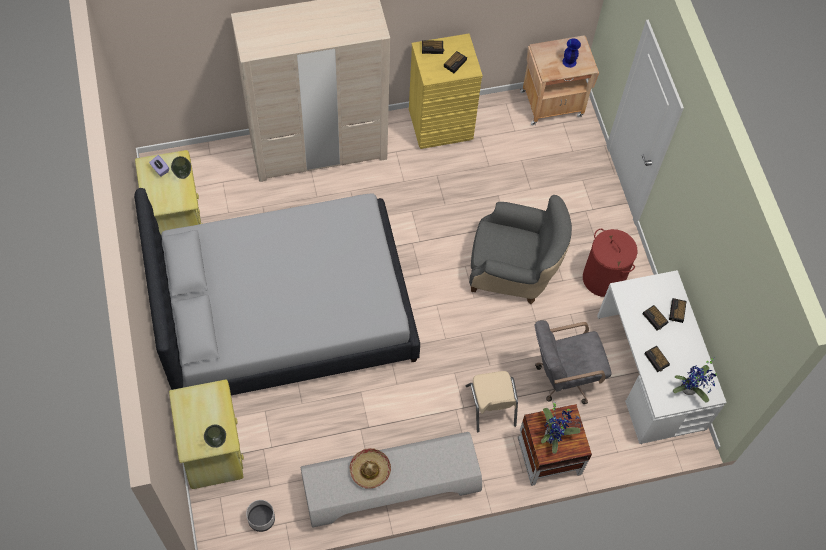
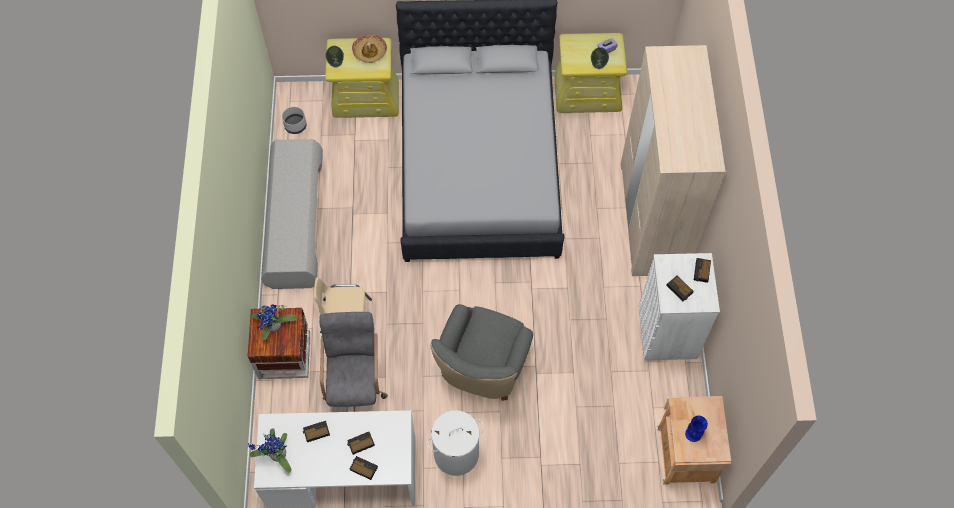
camera: 105 degrees right, 0 degrees up
hat [350,448,391,489] -> hat moved to [352,35,387,63]
yellow dresser [409,34,483,149] -> white dresser [639,253,720,360]
red laundry basket [583,229,637,297] -> white laundry basket [427,410,484,476]

